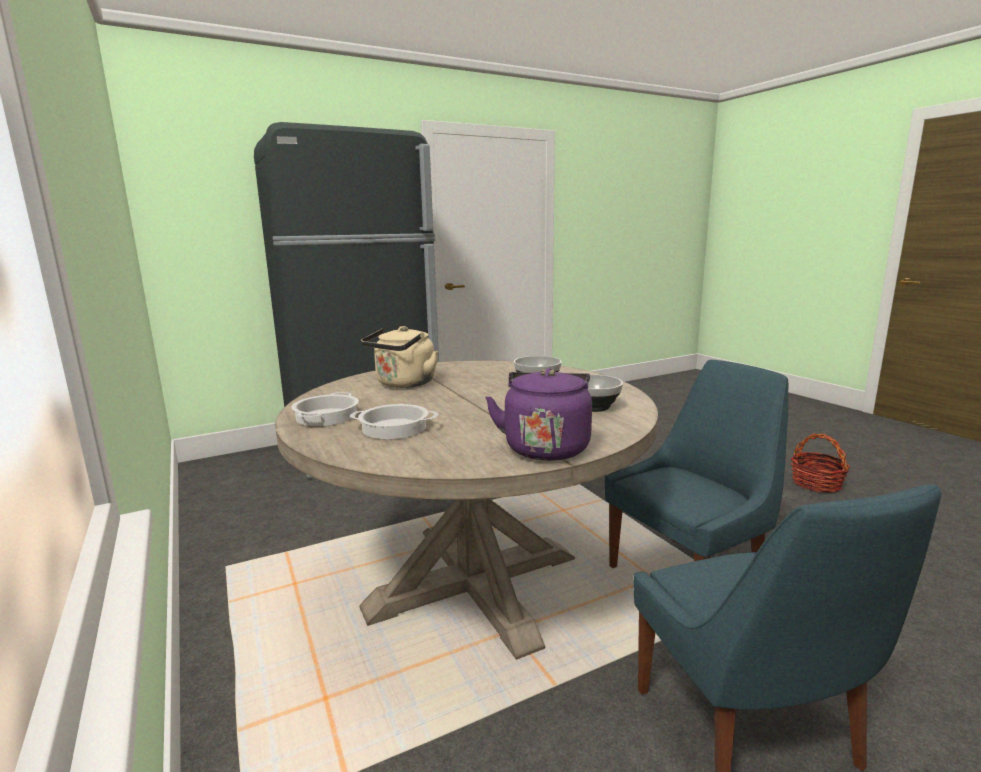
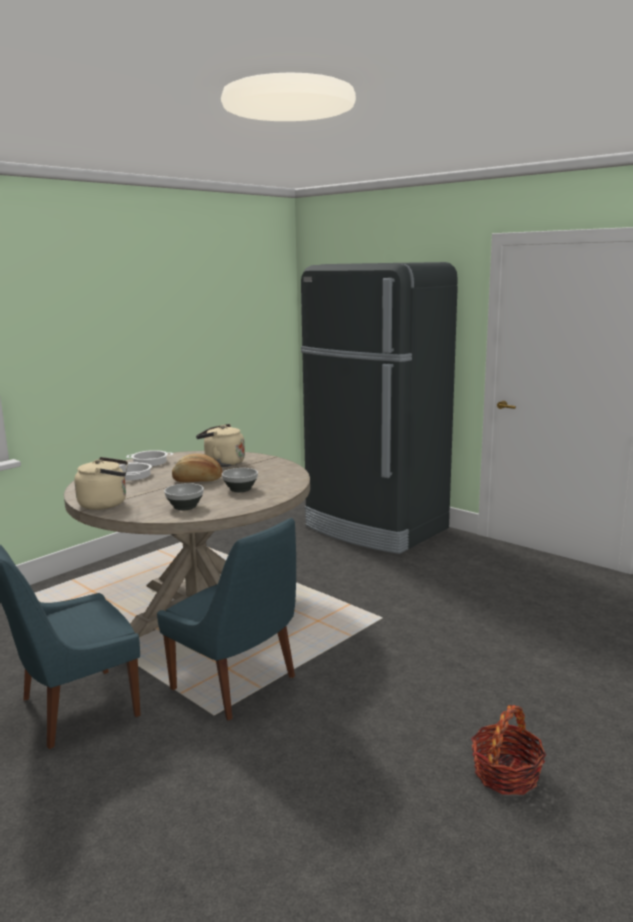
camera: 70 degrees right, 0 degrees up
purple kettle [485,368,592,461] -> beige kettle [74,457,128,510]
none -> bread [172,453,222,482]

